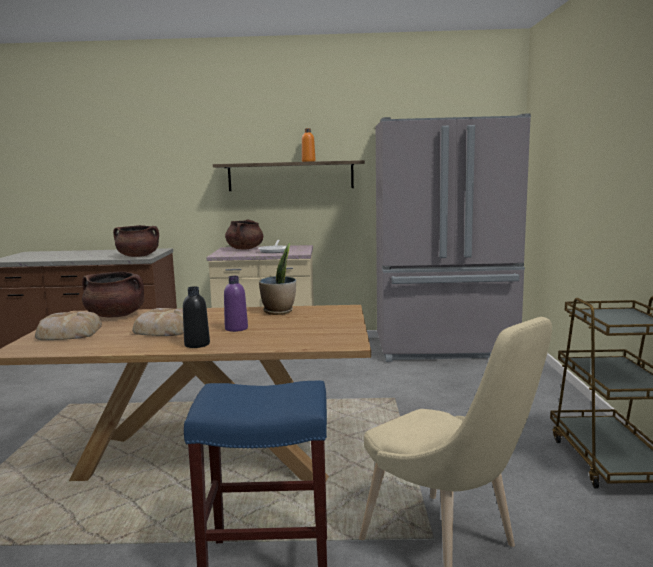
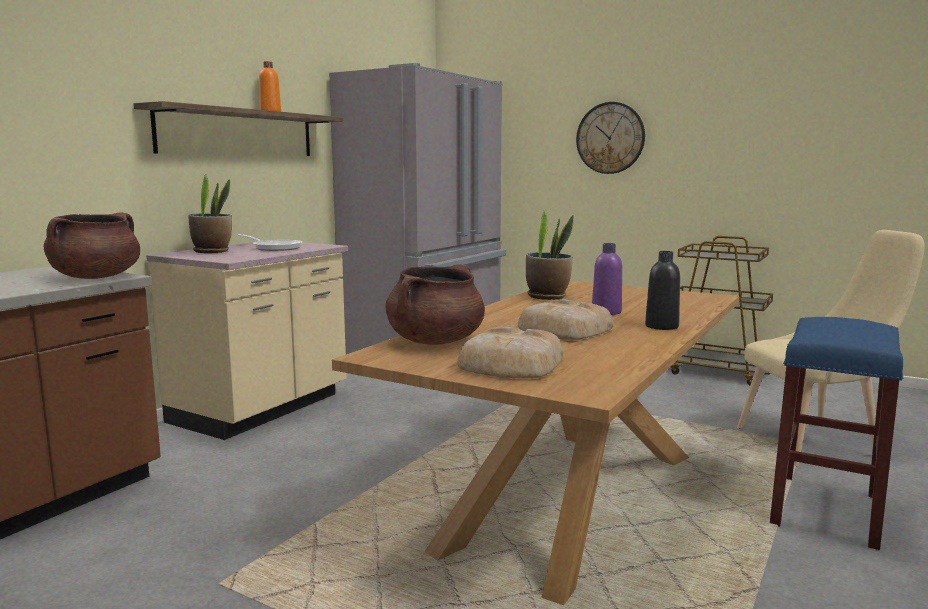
camera: 60 degrees left, 0 degrees up
brown cooking pot [225,220,263,249] -> potted plant [189,174,232,253]
none -> wall clock [576,102,645,174]

